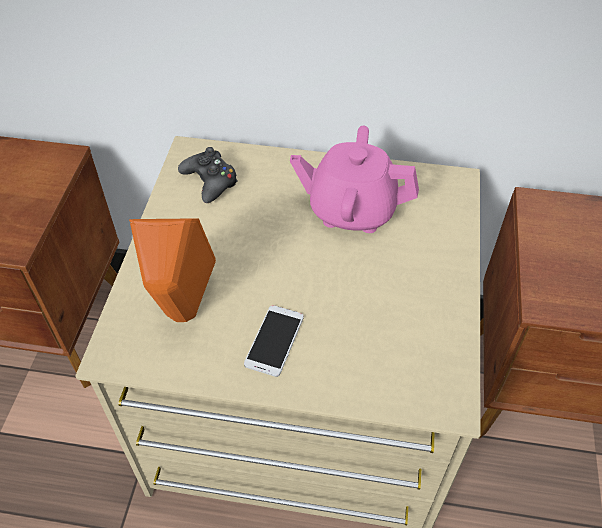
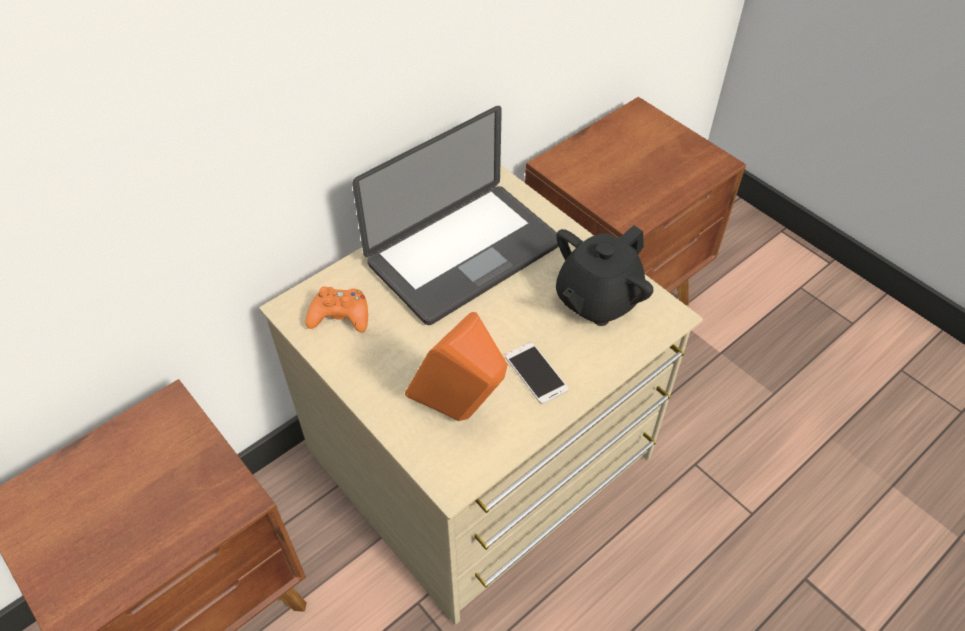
camera: 50 degrees left, 0 degrees up
black game controller [178,147,238,203] -> orange game controller [306,286,368,332]
pink teapot [290,126,419,233] -> laptop [352,106,559,325]
none -> black teapot [556,225,653,326]

